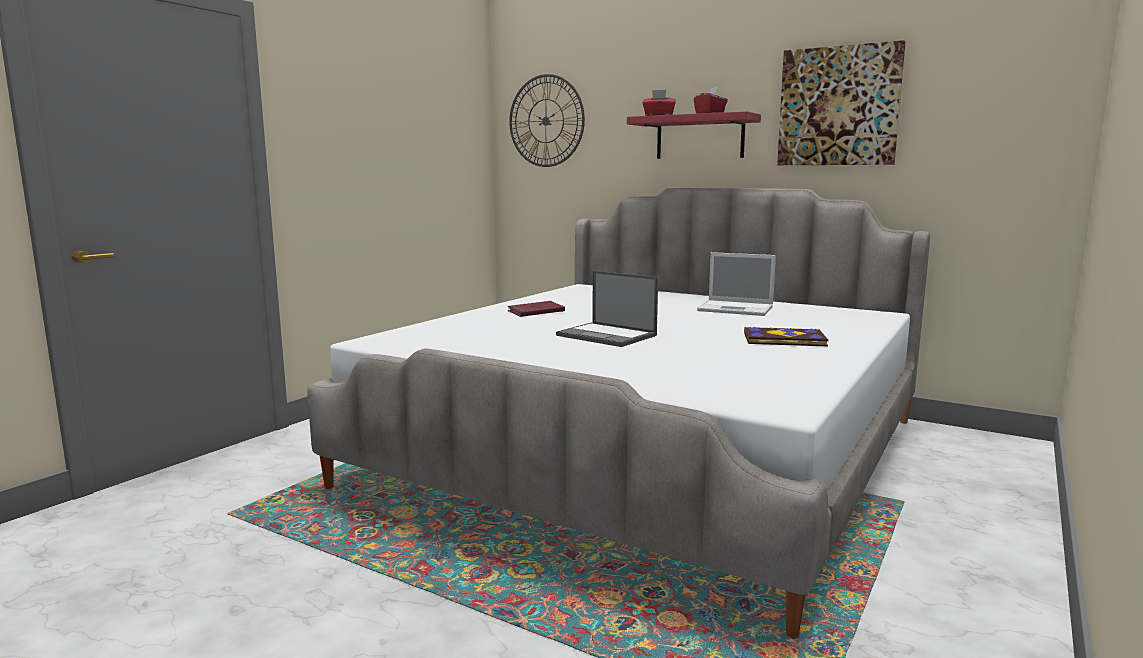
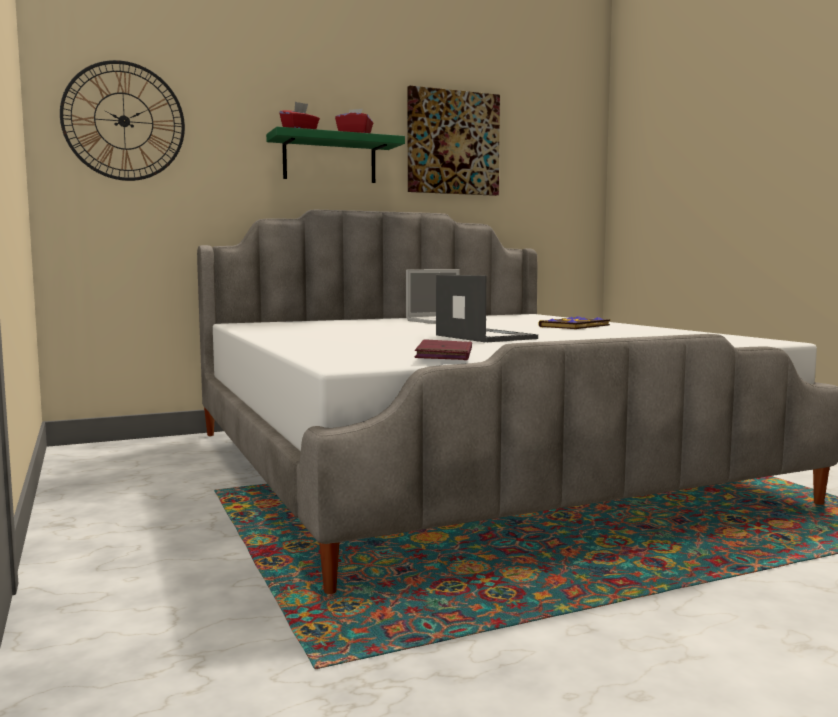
camera: 55 degrees left, 5 degrees down
red book [507,301,565,317] -> red book moved to [415,339,472,360]
laptop [556,271,658,347] -> laptop turned 105 degrees counterclockwise [436,275,538,342]
red shelf [627,111,761,159] -> green shelf [266,127,405,183]

